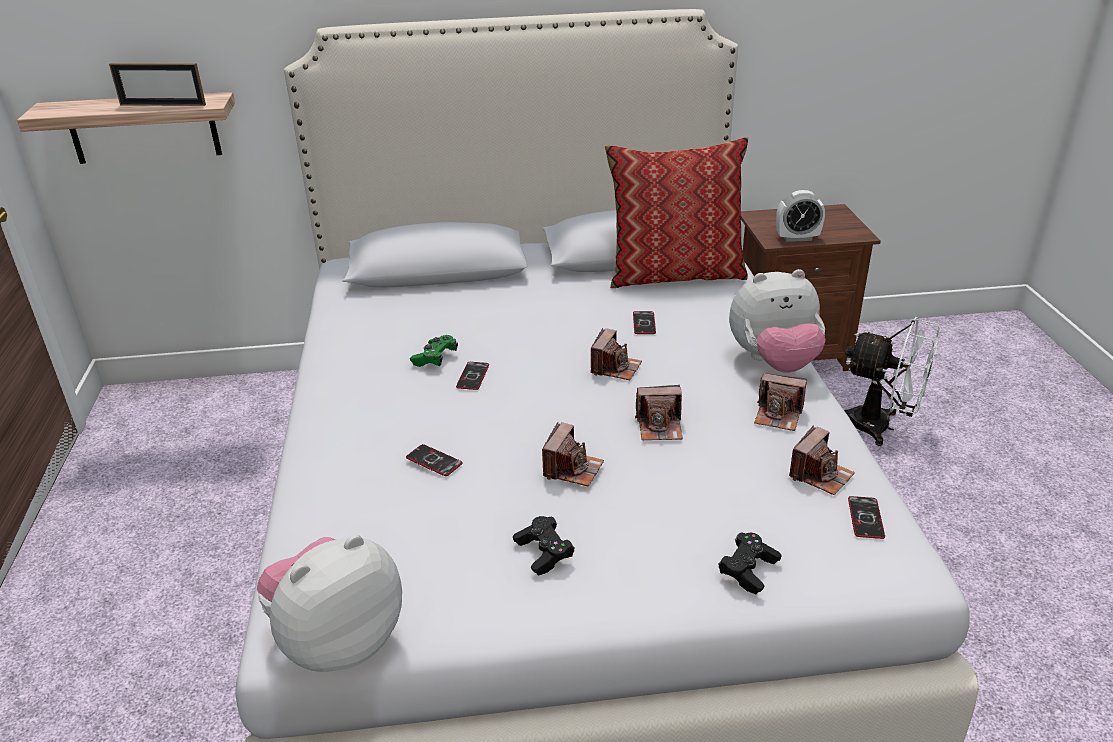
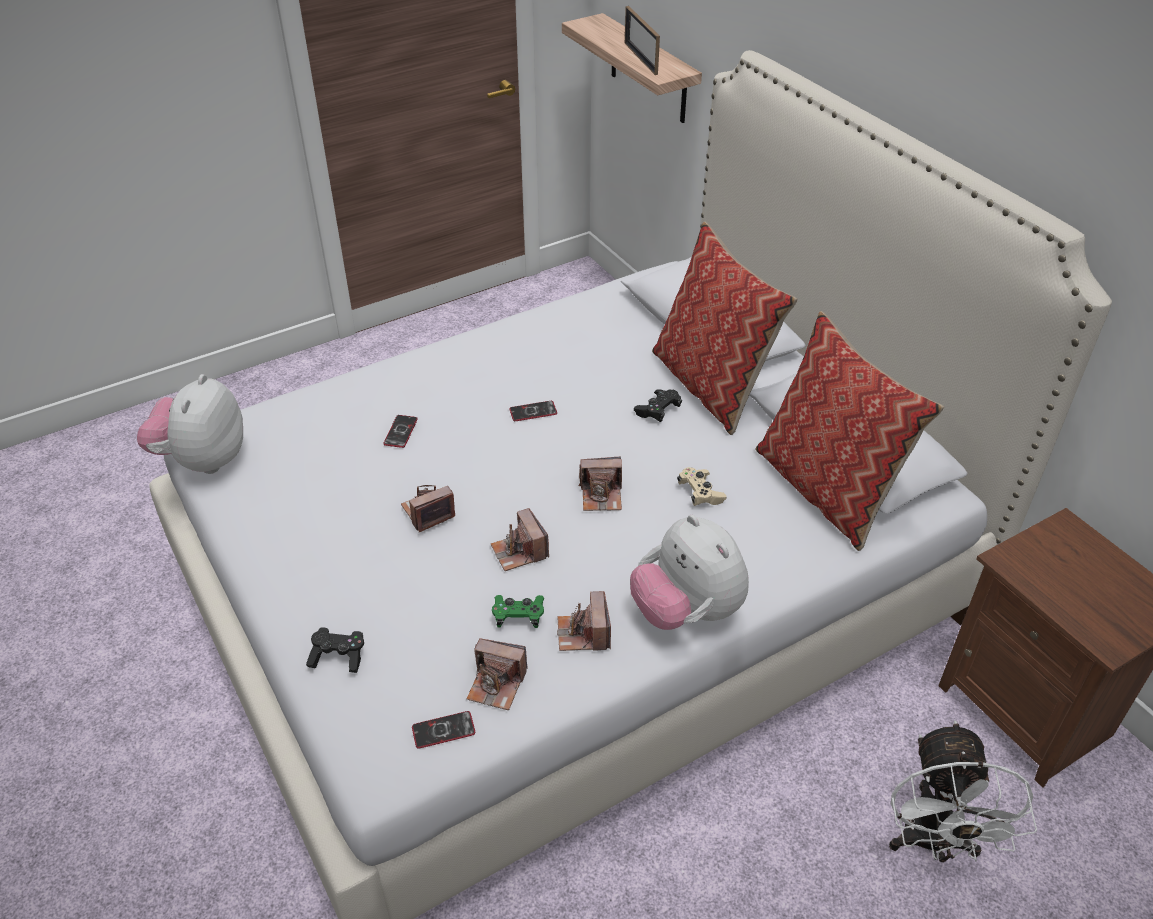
camera: 65 degrees right, 10 degrees up
plush toy [257,535,402,672] -> plush toy turned 105 degrees counterclockwise [137,374,243,474]
green game controller [410,335,458,367] -> green game controller moved to [492,595,545,628]
black game controller [513,516,574,576] -> black game controller moved to [634,389,682,422]
camera [542,422,604,486] -> camera turned 150 degrees clockwise [401,485,455,532]
phone [633,311,656,334] -> beige game controller [677,467,727,506]
alarm clock [776,190,825,242] -> none
none -> pillow [652,222,797,435]

